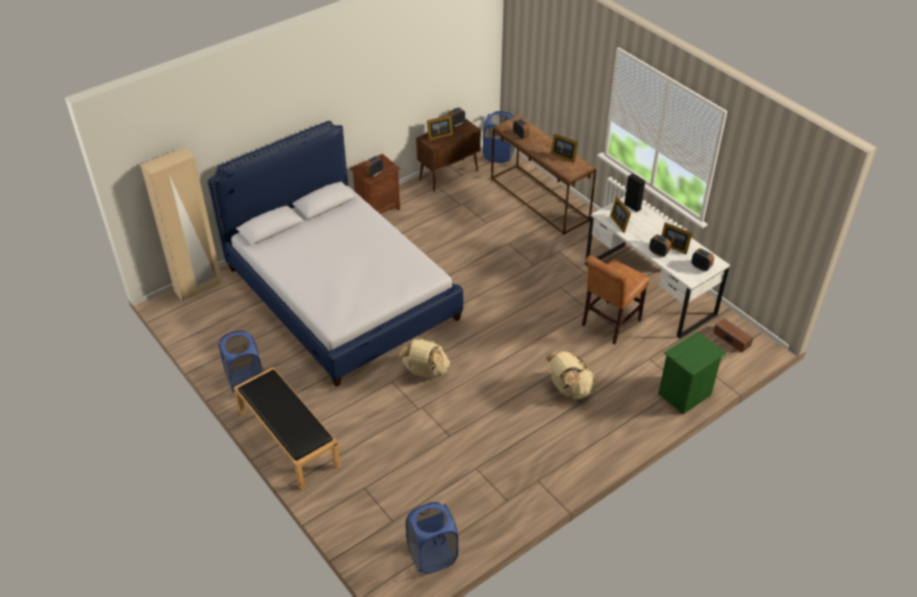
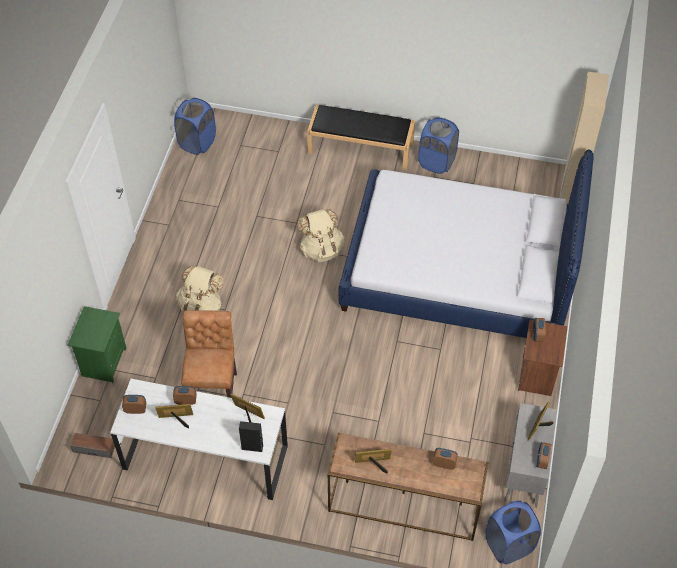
camera: 140 degrees right, 10 degrees up
brown cabinet [416,118,481,192] -> grey cabinet [504,403,557,508]

